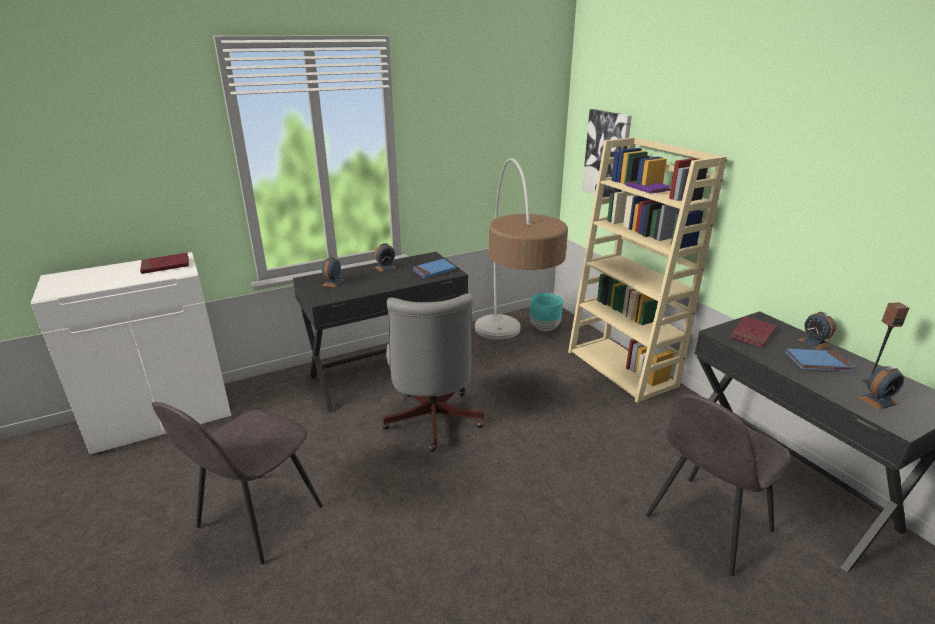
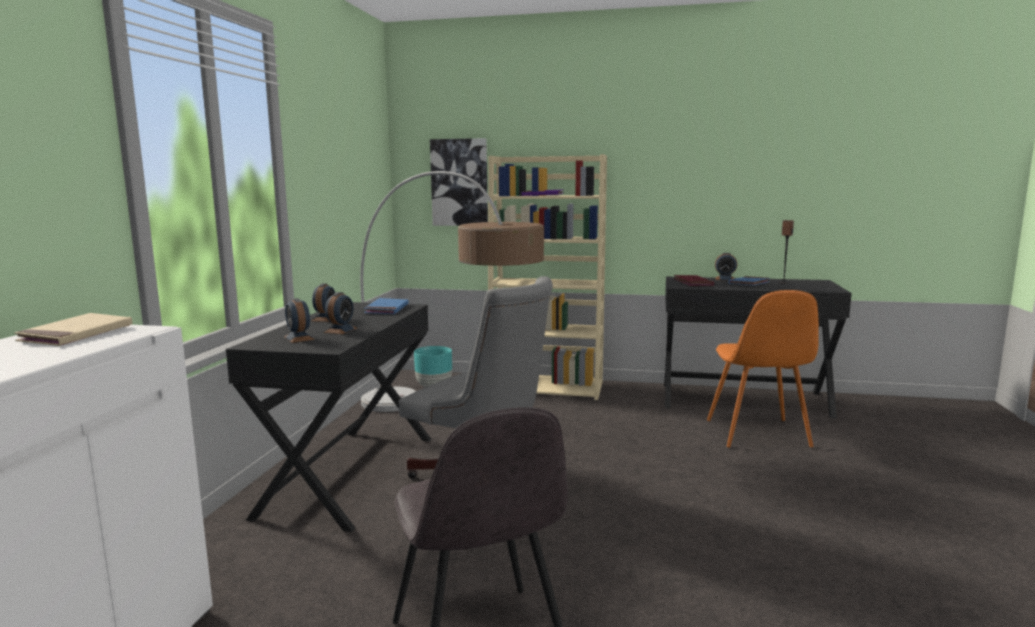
camera: 50 degrees left, 15 degrees down
red book [140,253,189,274] -> beige book [14,313,132,346]
grey chair [646,394,791,576] -> orange chair [707,290,819,447]
alarm clock [858,366,904,410] -> alarm clock moved to [324,292,357,334]

